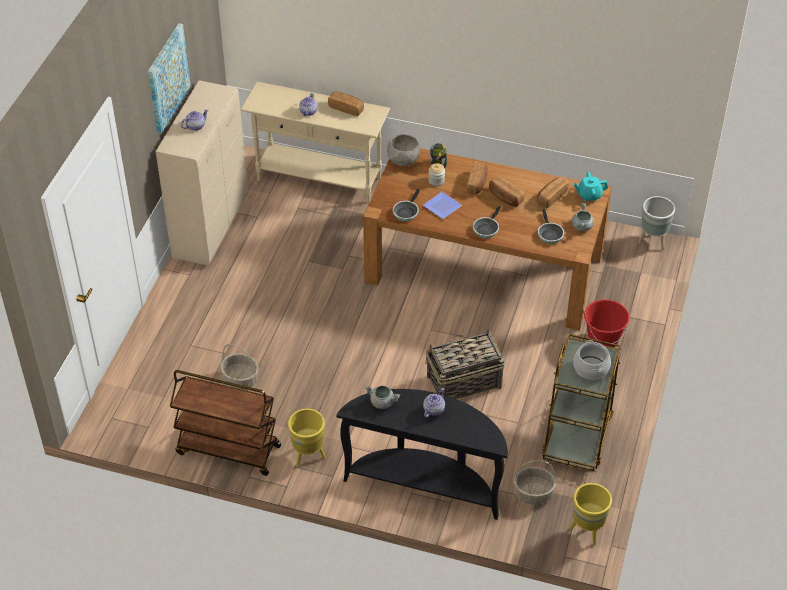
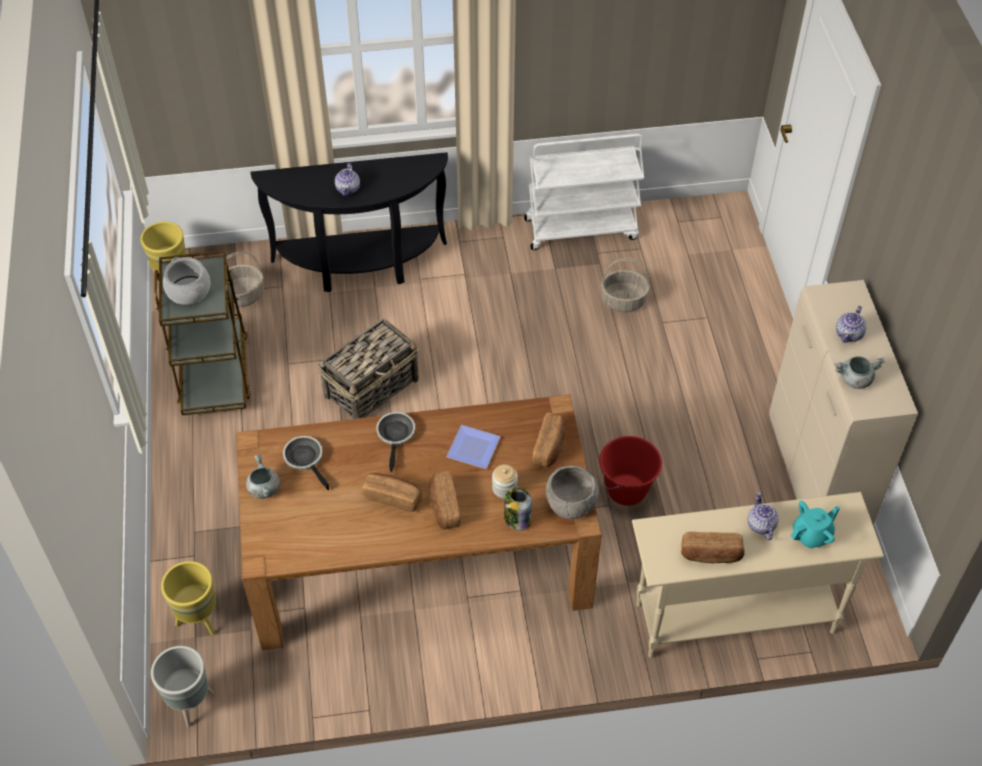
camera: 155 degrees right, 5 degrees up
picture [148,23,191,134] -> none
brown cart [170,370,281,476] -> white cart [524,134,644,250]
yellow planter [288,409,326,467] -> yellow planter moved to [161,561,216,635]
grey cooking pot [365,386,400,409] -> grey cooking pot moved to [834,356,885,389]
frying pan [393,189,420,221] -> none
bread [537,177,569,208] -> bread moved to [532,412,566,467]
turquoise teapot [573,172,608,201] -> turquoise teapot moved to [791,501,840,549]
red bucket [584,299,630,347] -> red bucket moved to [599,436,662,506]

